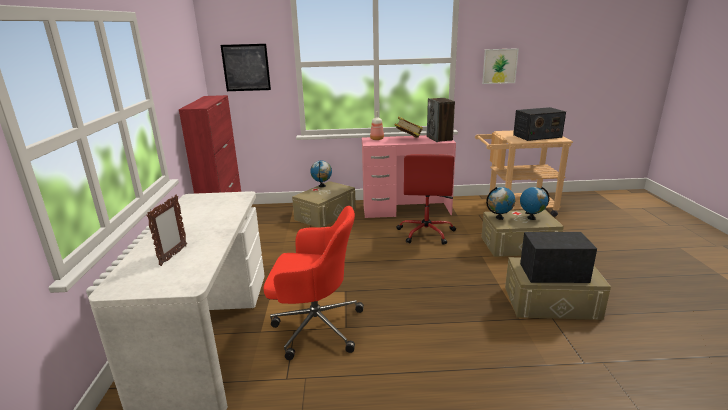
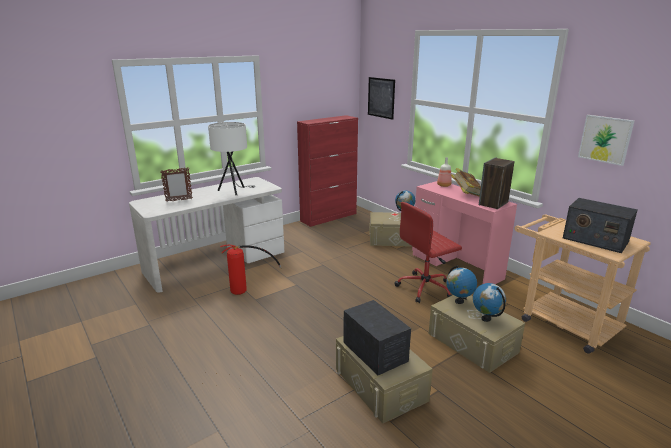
camera: 55 degrees right, 0 degrees up
red office chair [263,206,364,360] -> fire extinguisher [220,245,282,295]
none -> white table lamp [208,122,255,195]

